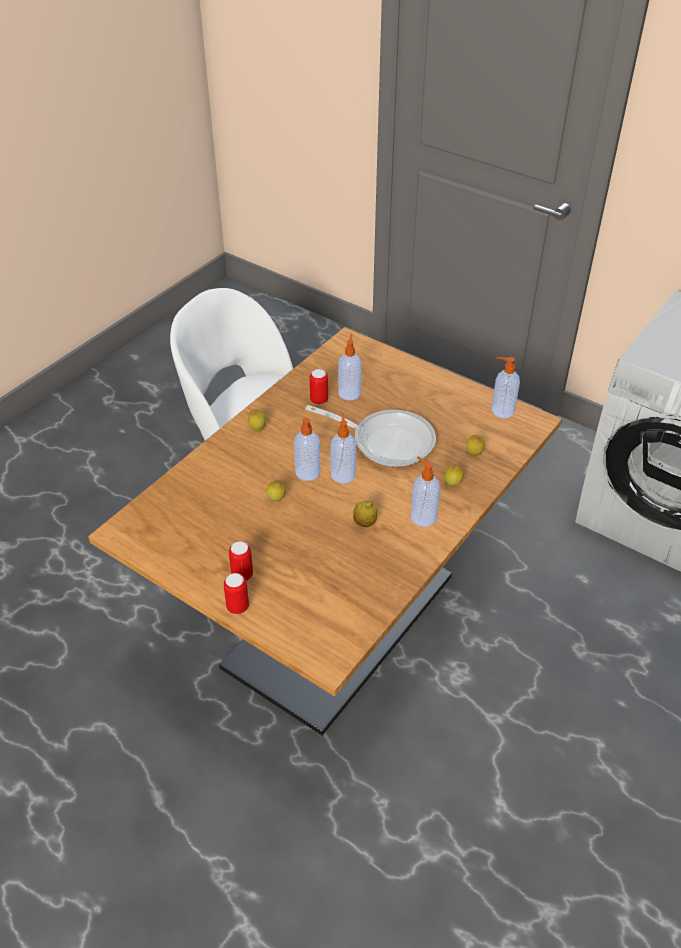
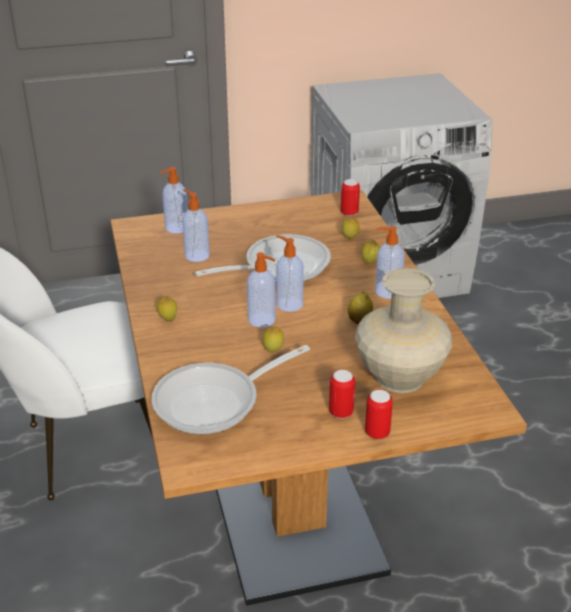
camera: 50 degrees left, 10 degrees down
can [310,369,328,405] -> can moved to [341,179,360,216]
soap dispenser [491,357,520,418] -> soap dispenser moved to [160,167,188,233]
none -> frying pan [151,345,310,435]
none -> beige vase [355,268,452,393]

